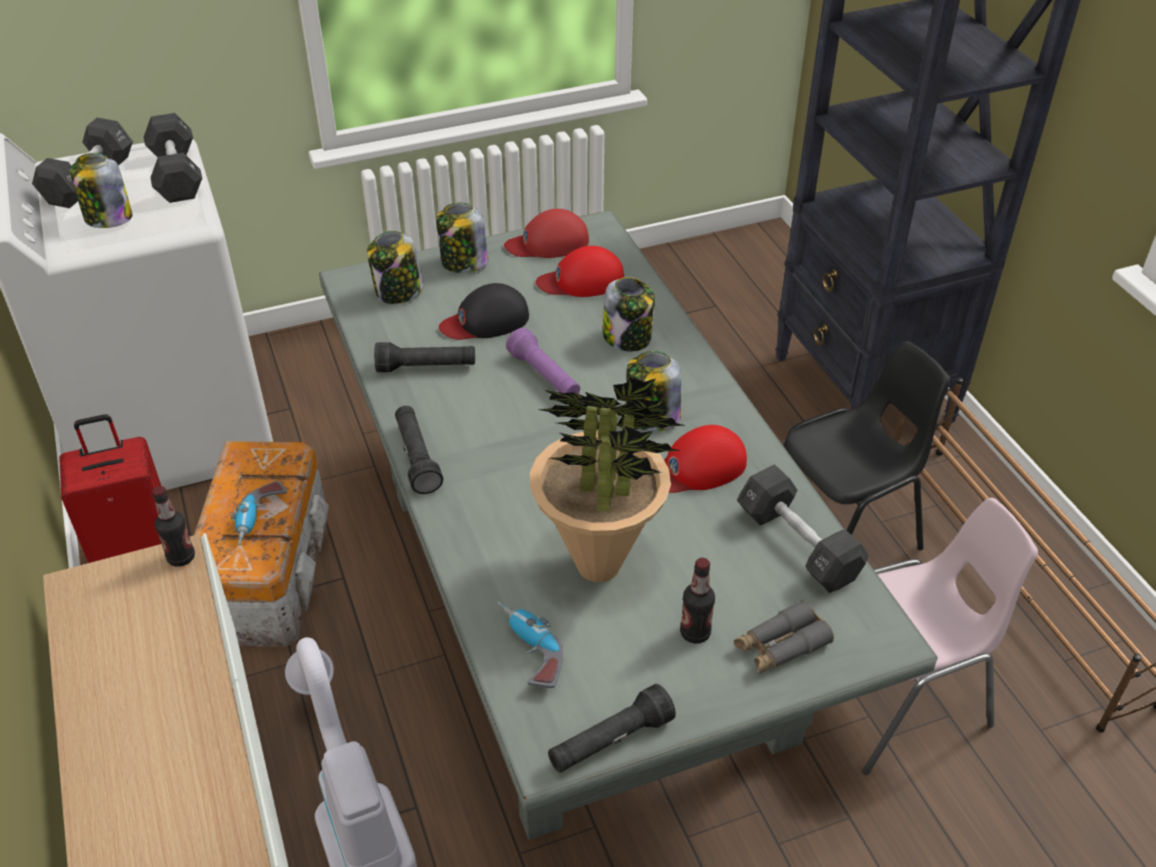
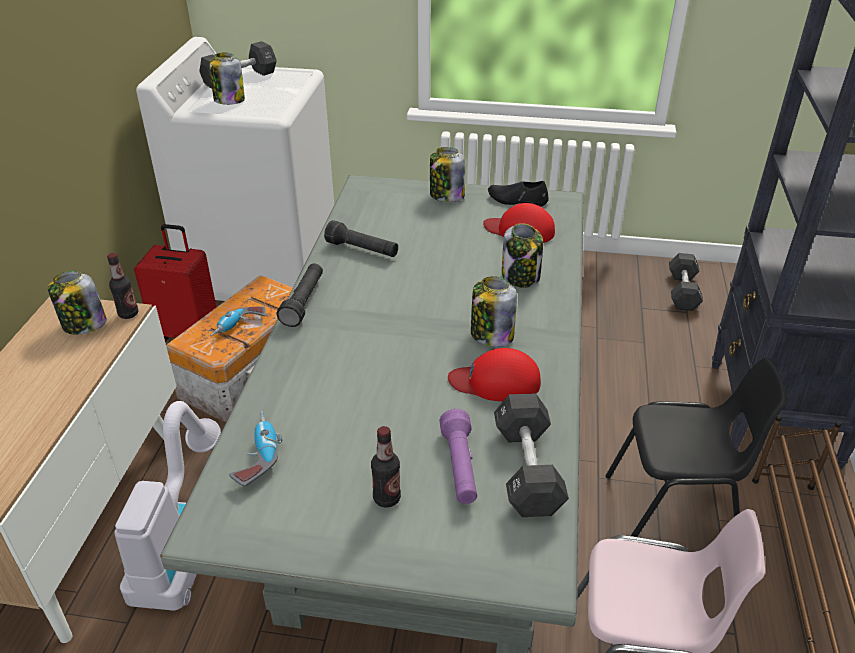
camera: 30 degrees right, 5 degrees down
black dumbbell [144,113,202,203] -> black dumbbell moved to [669,253,703,311]
jar [367,231,423,304] -> jar moved to [48,271,107,335]
black cap [439,283,529,340] -> none
red cap [504,209,589,258] -> black shoe [488,181,549,207]
purple flashlight [506,328,580,394] -> purple flashlight moved to [440,409,477,504]
potted plant [530,378,686,582] -> none
black flashlight [548,684,676,773] -> none
grey binoculars [734,600,834,674] -> none

